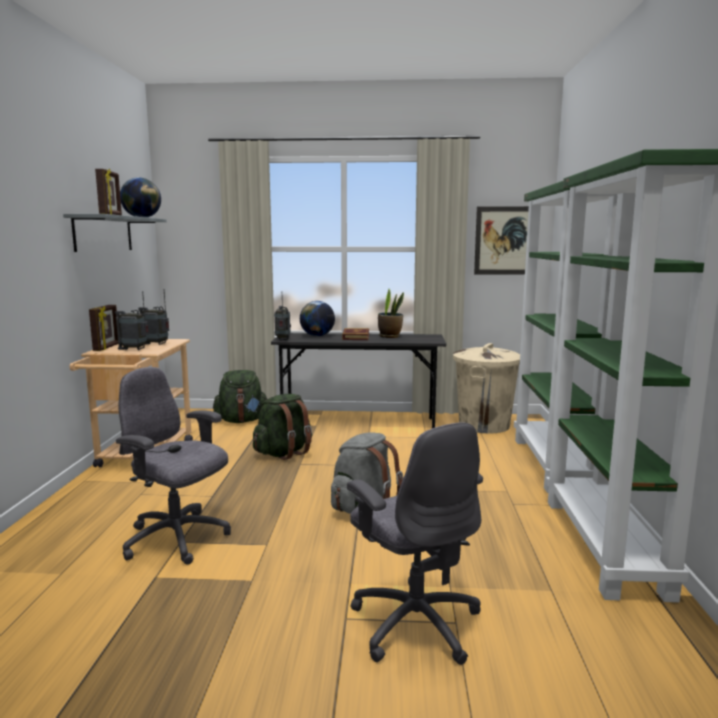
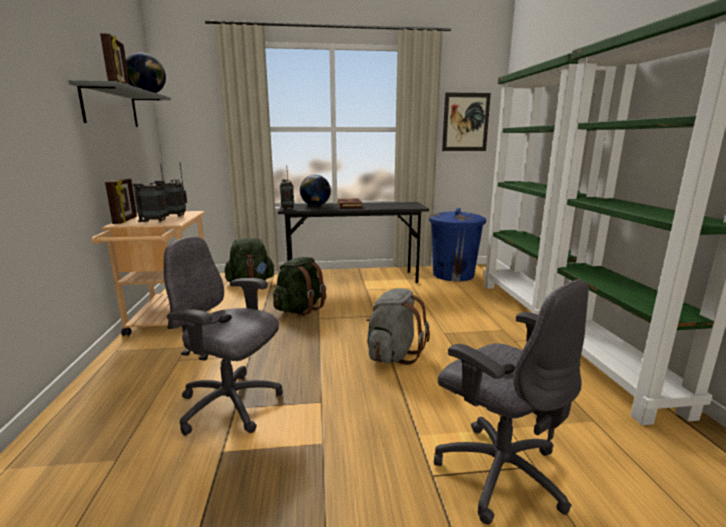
camera: 10 degrees left, 5 degrees up
potted plant [378,289,404,338] -> none
beige trash can [453,343,520,433] -> blue trash can [429,208,486,281]

